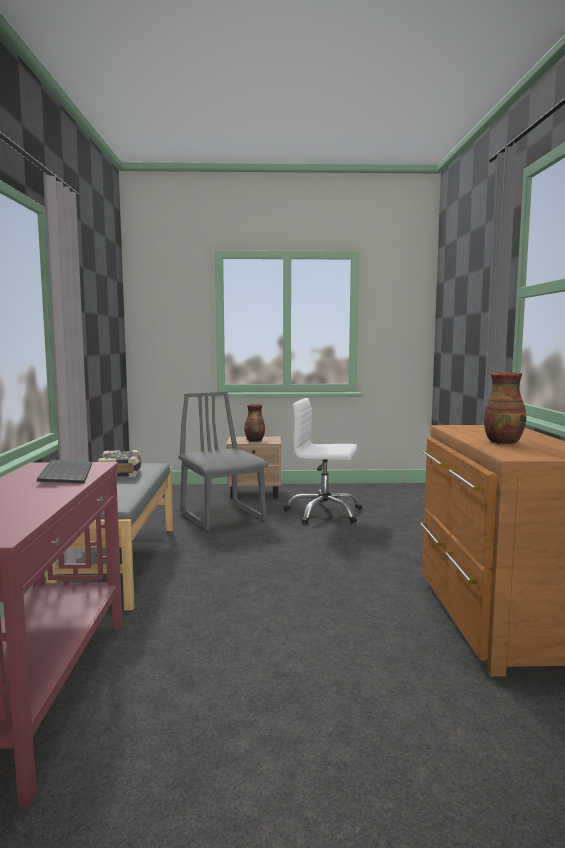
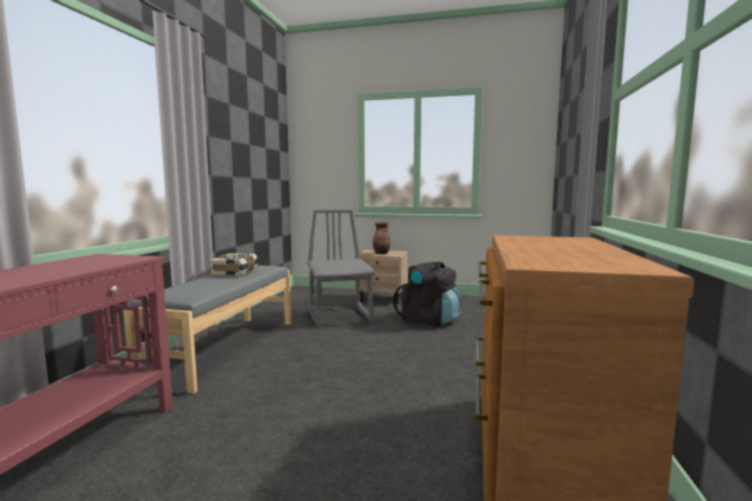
camera: 15 degrees right, 0 degrees up
keyboard [37,460,92,484] -> none
white office chair [283,398,362,524] -> black backpack [393,261,461,327]
vase [484,372,526,444] -> none

